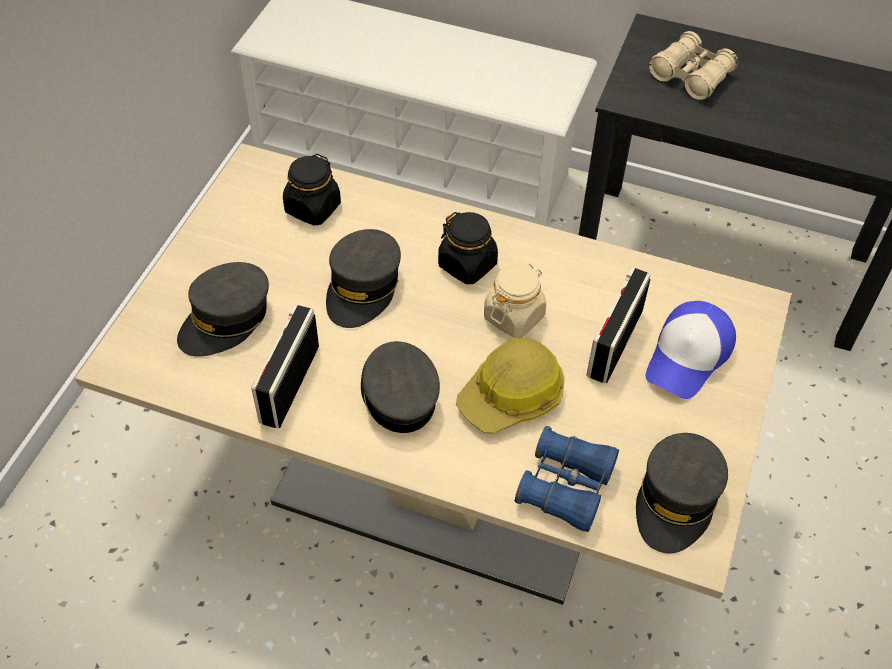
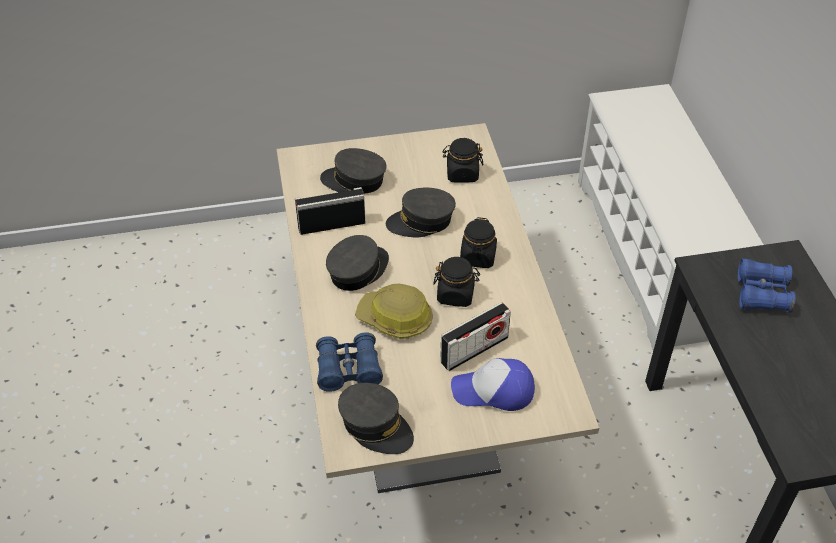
camera: 60 degrees right, 5 degrees down
beige jar [484,264,546,338] -> black jar [433,257,480,307]
radio [586,267,651,383] -> radio turned 150 degrees clockwise [440,302,511,371]
grey cap [636,433,728,554] -> grey cap turned 135 degrees counterclockwise [338,383,414,454]
beige binoculars [649,31,738,100] -> blue binoculars [738,259,795,313]

